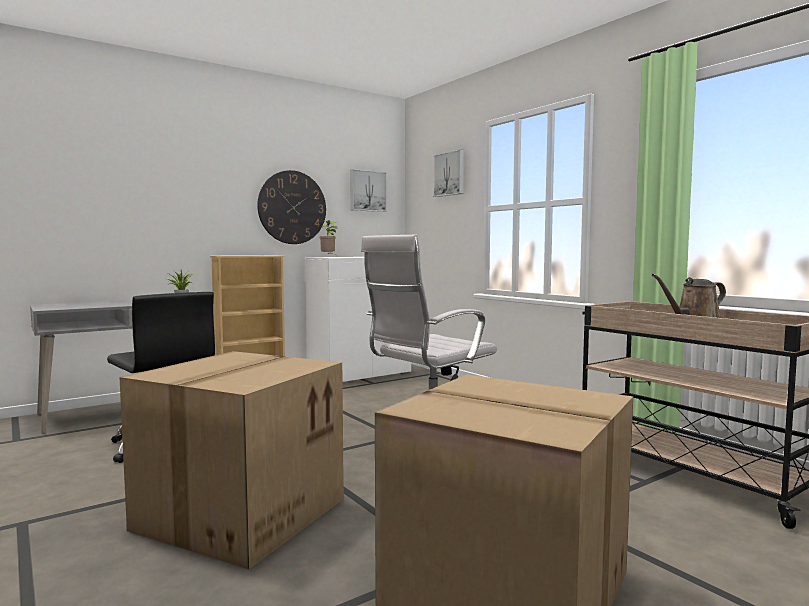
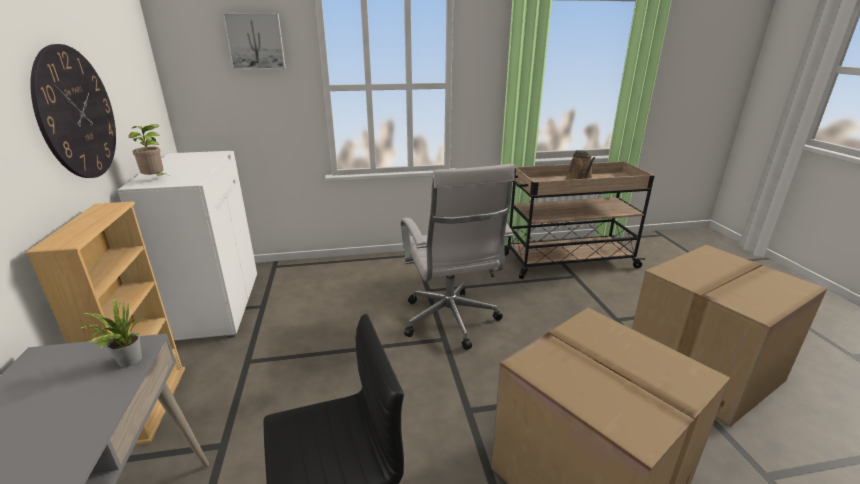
camera: 65 degrees left, 20 degrees up
picture [350,169,387,212] -> none

